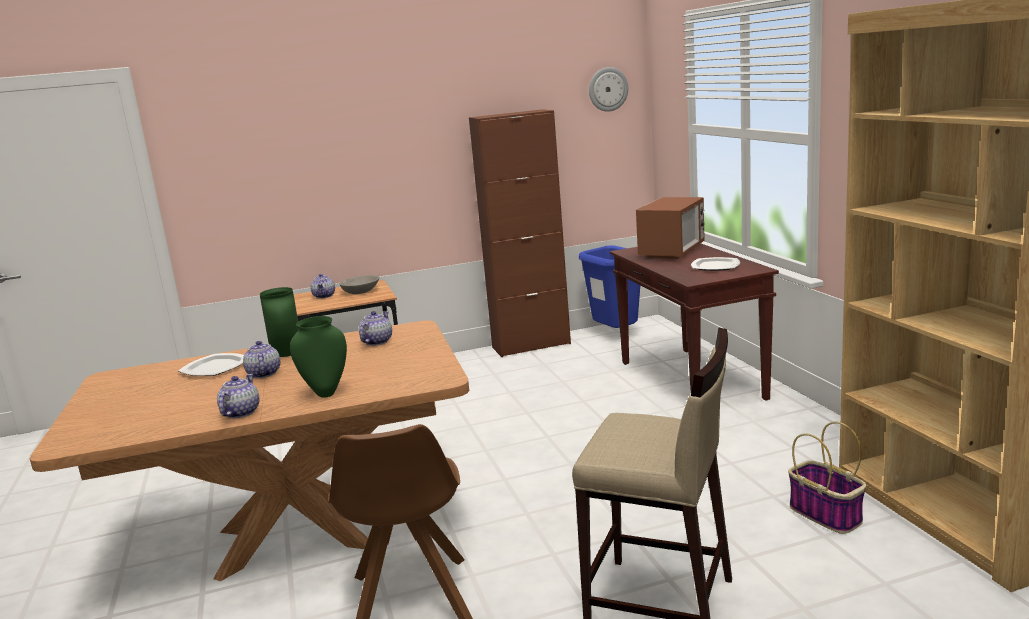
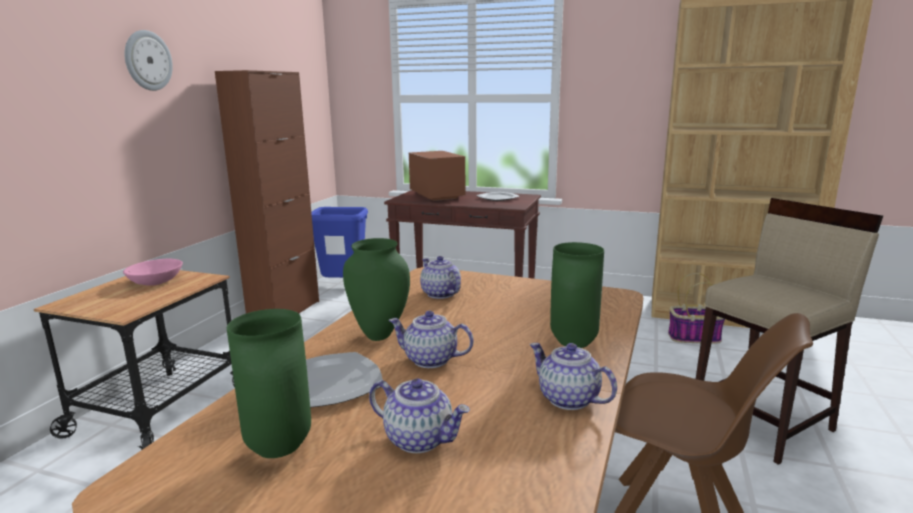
camera: 55 degrees left, 0 degrees up
teapot [310,274,335,299] -> teapot moved to [369,379,470,453]
grey bowl [340,275,380,294] -> pink bowl [123,259,183,286]
wall clock [589,67,628,112] -> wall clock moved to [124,30,173,91]
none -> green vase [227,309,311,458]

